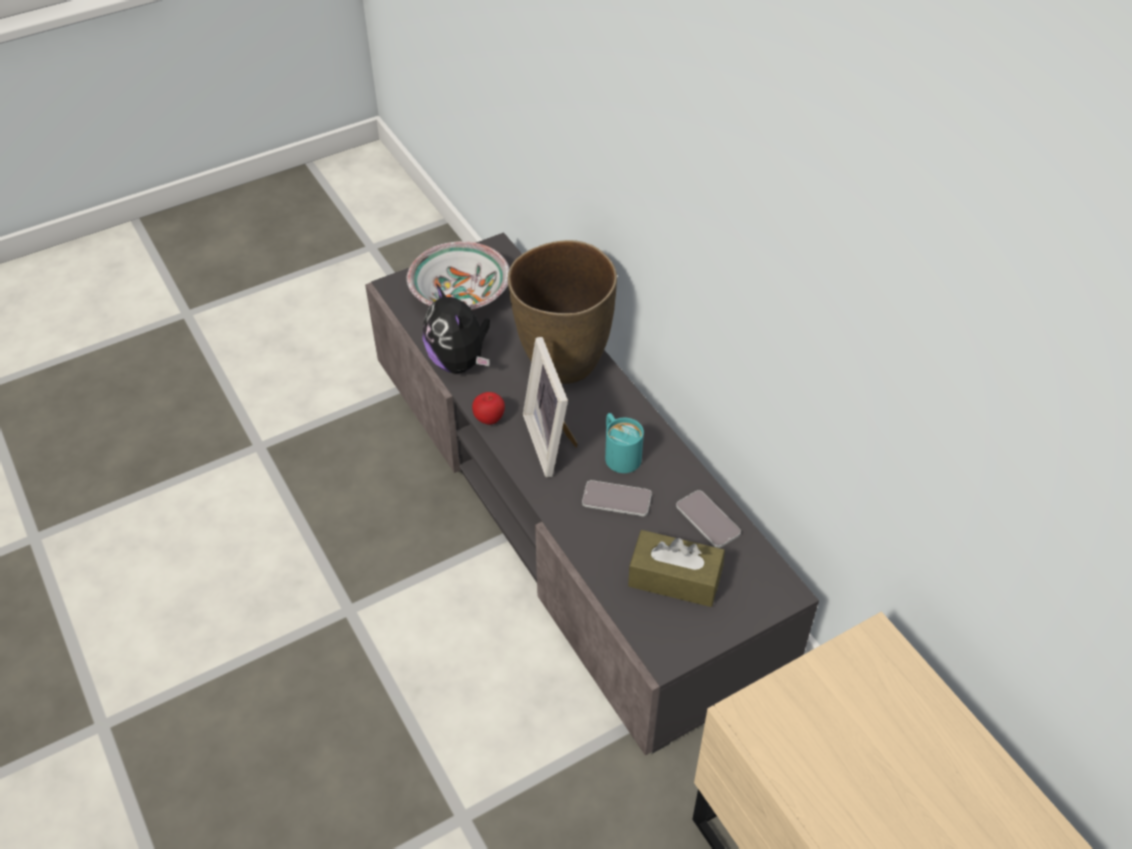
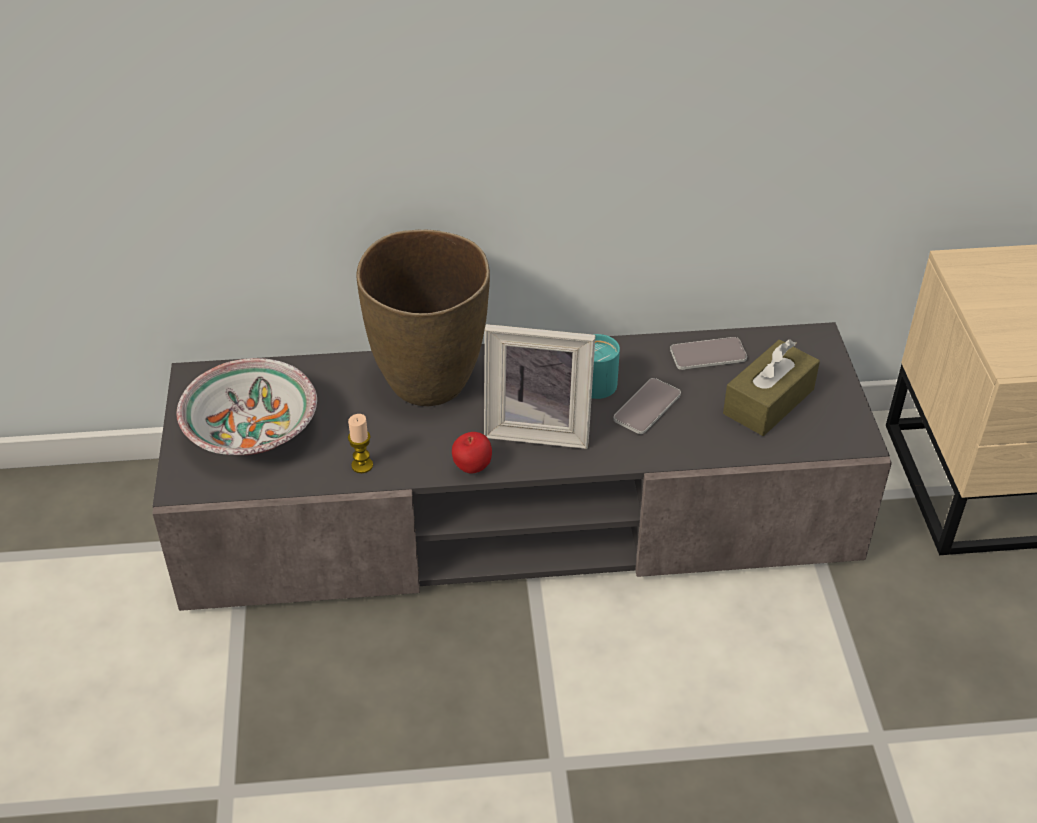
camera: 65 degrees left, 5 degrees down
plush toy [422,283,490,373] -> candle [348,414,373,473]

